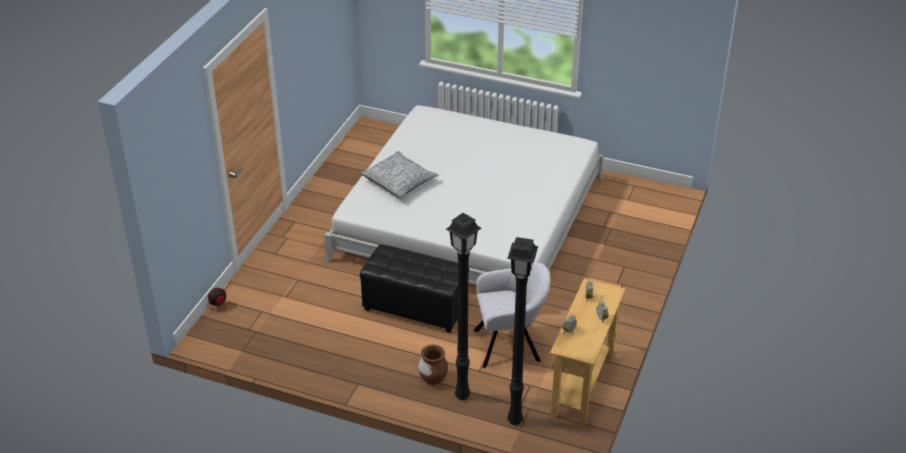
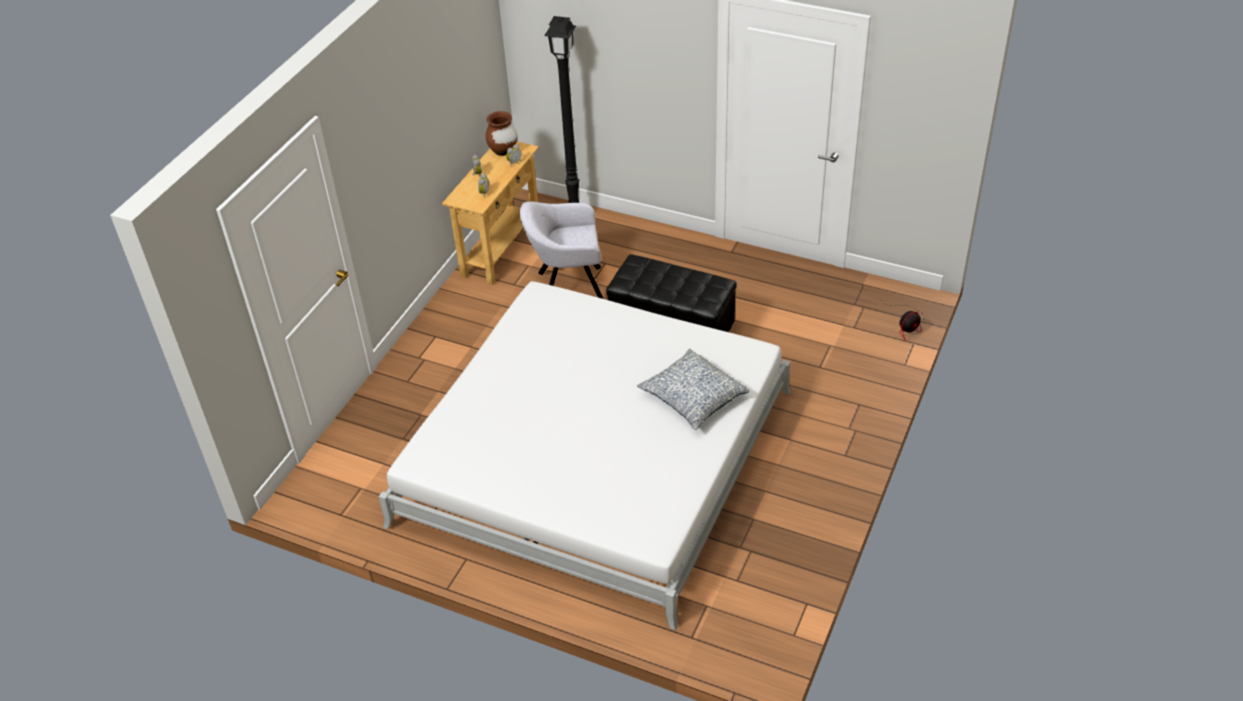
camera: 175 degrees left, 5 degrees up
brown vase [418,345,448,385] -> brown vase moved to [485,111,517,156]
black floor lamp [446,213,481,400] -> none

